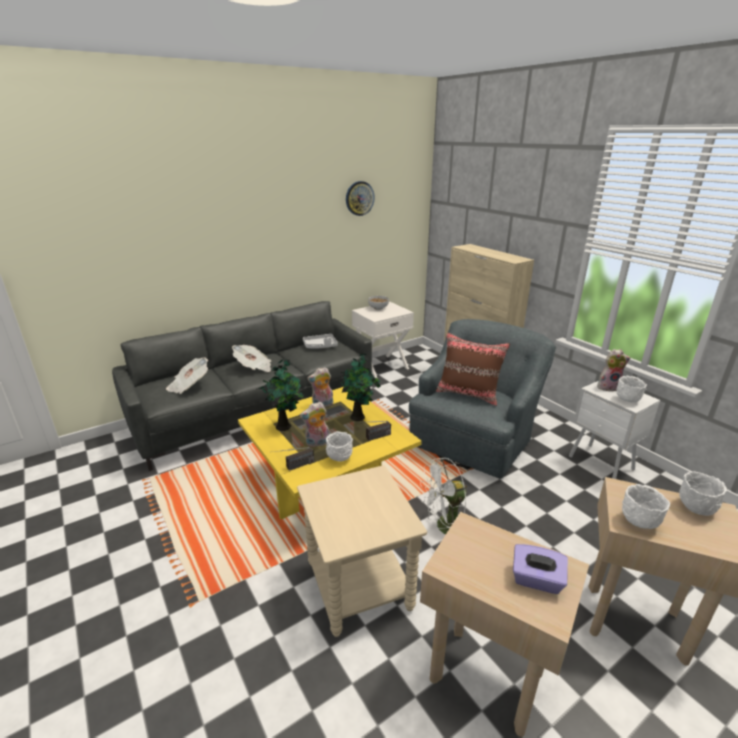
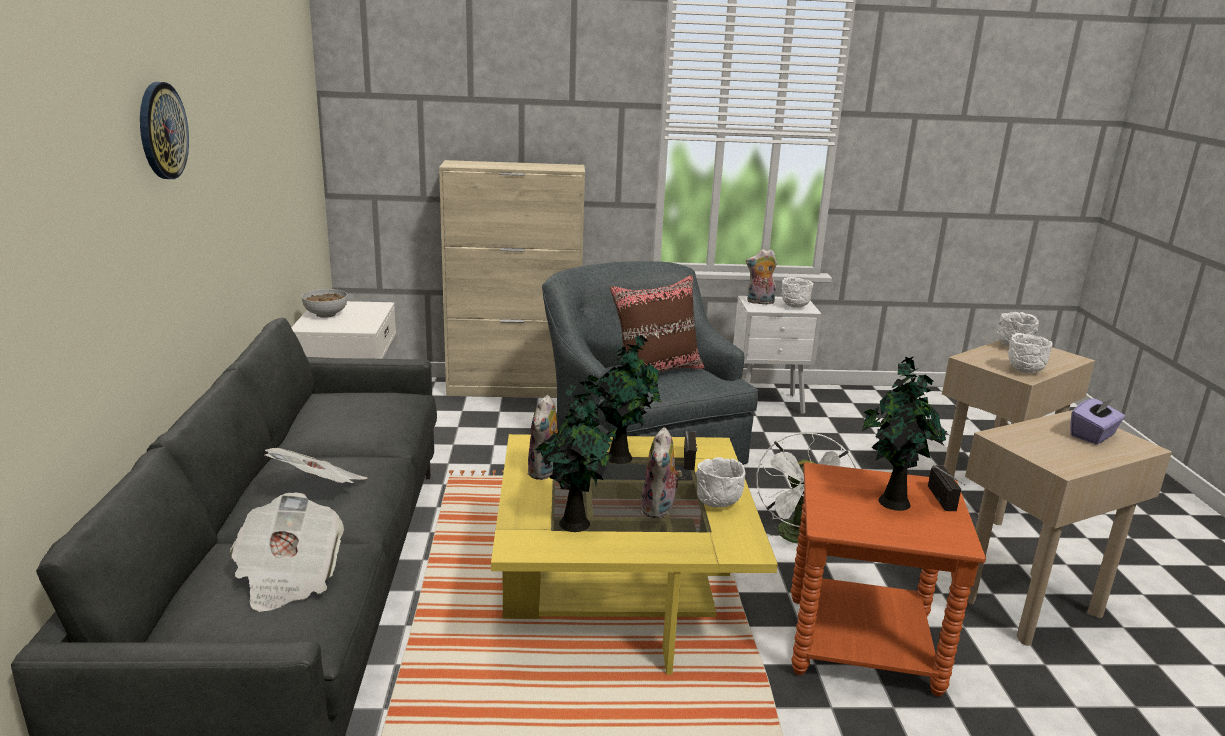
camera: 60 degrees left, 5 degrees down
radio [274,447,314,471] -> radio moved to [928,465,965,511]
beige side table [297,465,427,637] -> orange side table [791,463,986,696]
grey tray [302,334,338,349] -> none
wall clock [346,181,375,216] -> wall clock moved to [140,82,189,179]
plush toy [597,349,630,392] -> plush toy turned 120 degrees counterclockwise [746,249,777,304]
none -> potted plant [862,356,947,511]

